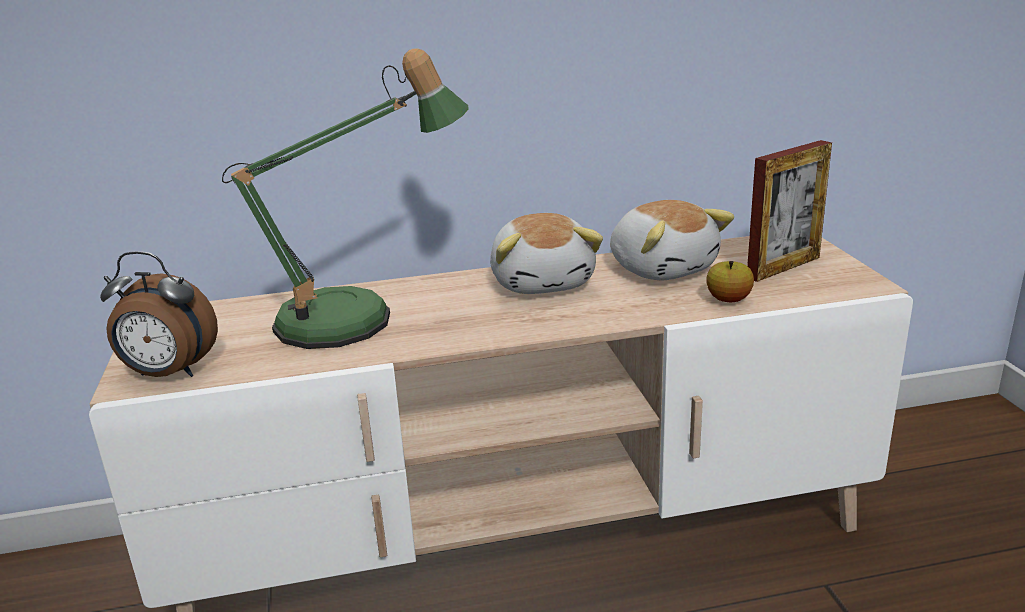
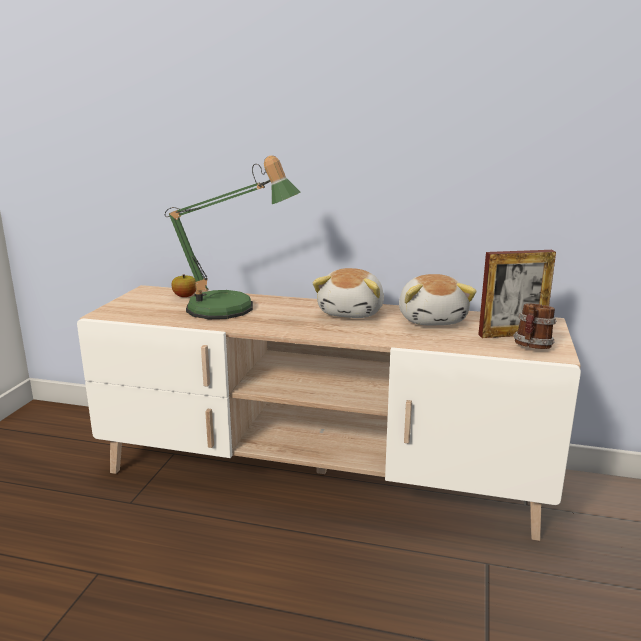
camera: 25 degrees right, 5 degrees down
alarm clock [100,251,218,377] -> none
apple [707,261,754,302] -> apple moved to [171,274,196,297]
none -> mug [513,303,556,349]

